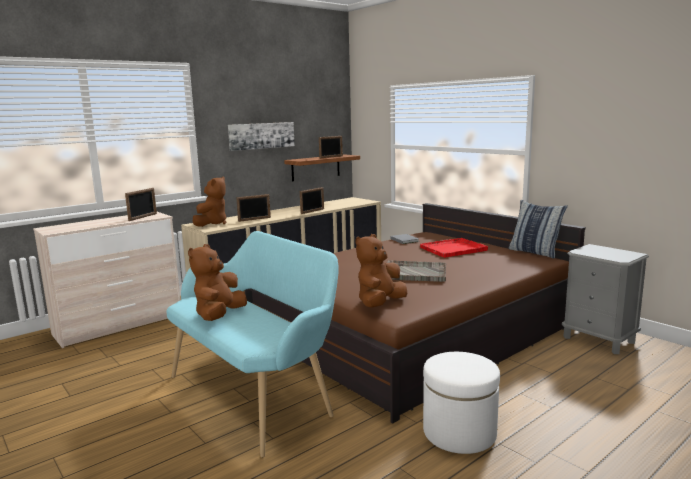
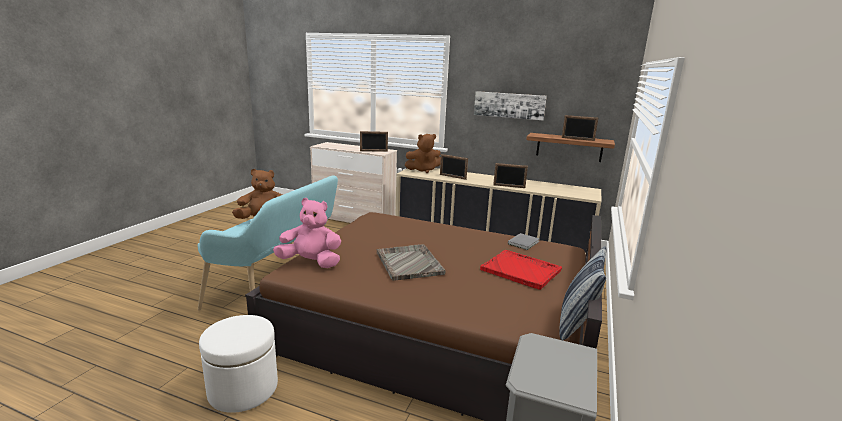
camera: 60 degrees right, 5 degrees up
brown plush toy [355,234,407,308] -> pink plush toy [273,198,341,268]

